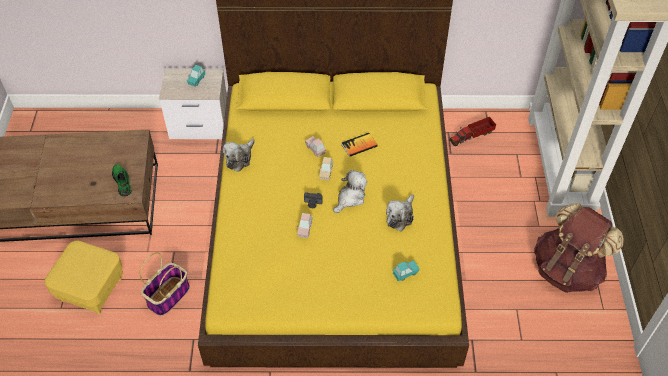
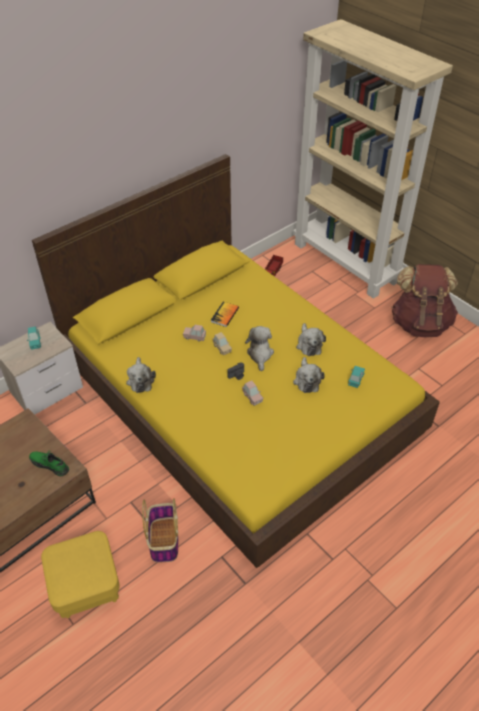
camera: 40 degrees left, 5 degrees down
none -> plush toy [293,357,325,393]

